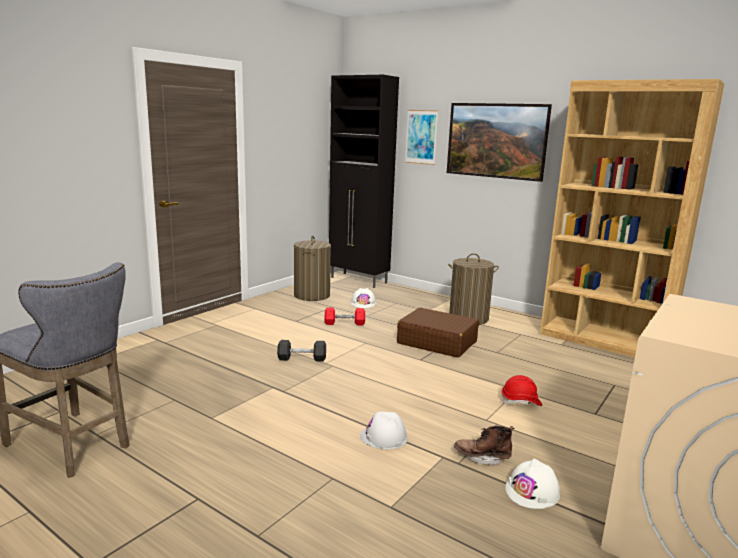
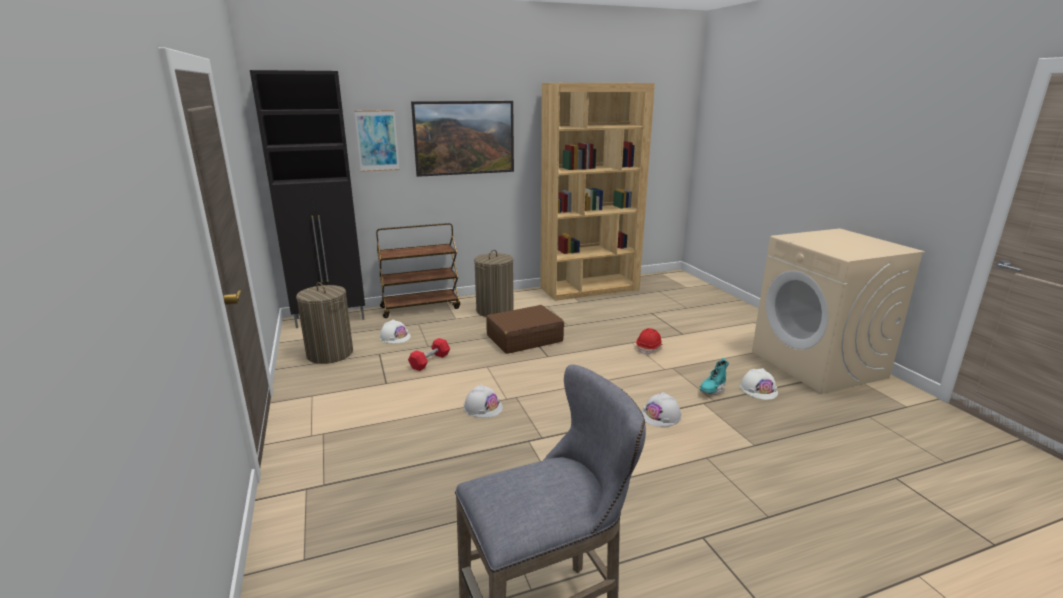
camera: 55 degrees left, 5 degrees up
grey dumbbell [277,340,326,361] -> white hard hat [464,384,503,418]
brown boot [454,426,515,466] -> turquoise boot [700,358,729,395]
none -> brown cart [376,223,460,318]

